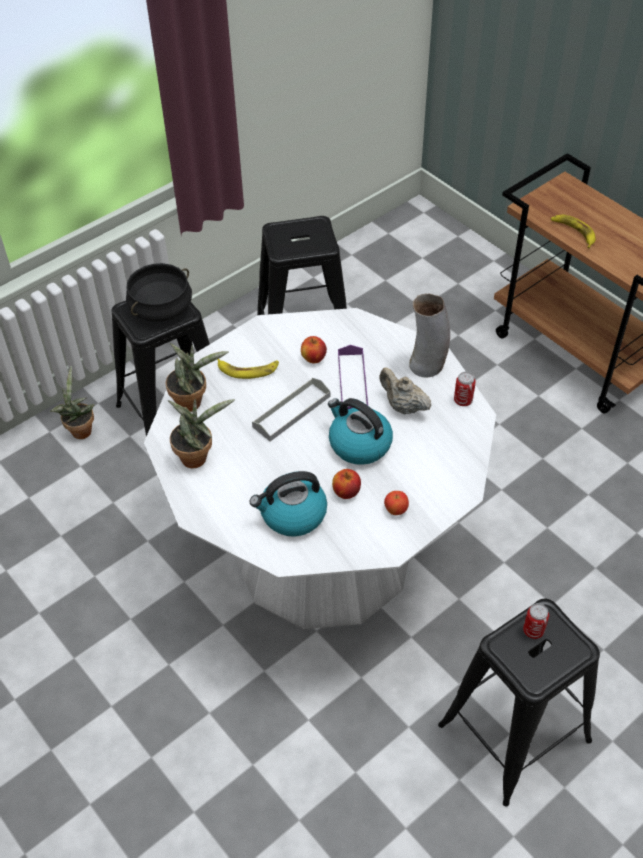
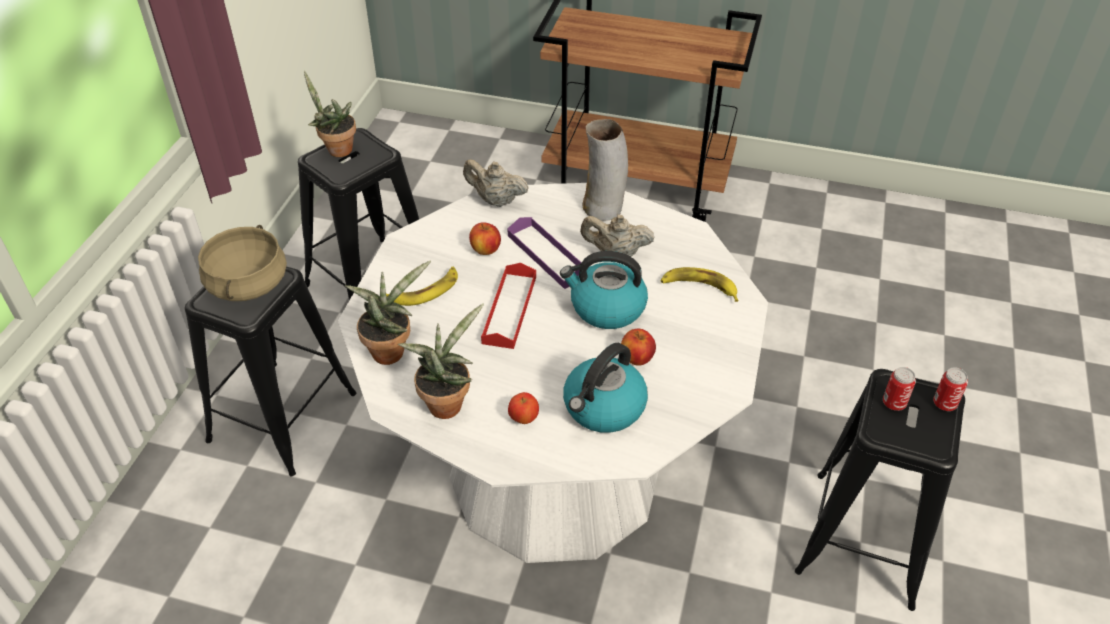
camera: 35 degrees left, 5 degrees down
potted plant [50,366,94,439] -> potted plant moved to [304,71,356,157]
black cooking pot [126,263,192,322] -> beige cooking pot [198,225,287,301]
grey tray [252,378,330,442] -> red tray [481,263,536,349]
apple [384,491,409,515] -> apple moved to [508,392,539,424]
can [454,372,476,406] -> can moved to [933,367,968,411]
banana [551,214,596,248] -> banana moved to [661,267,738,302]
none -> beige teapot [463,159,529,207]

